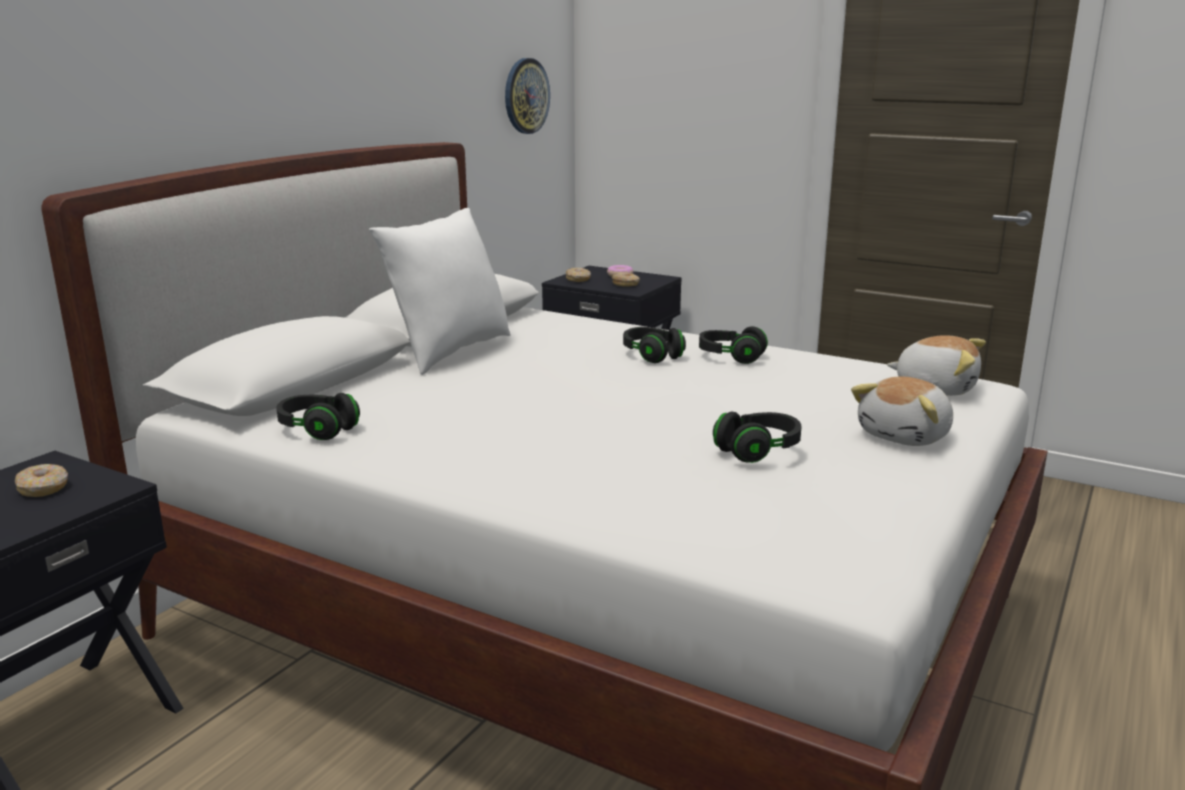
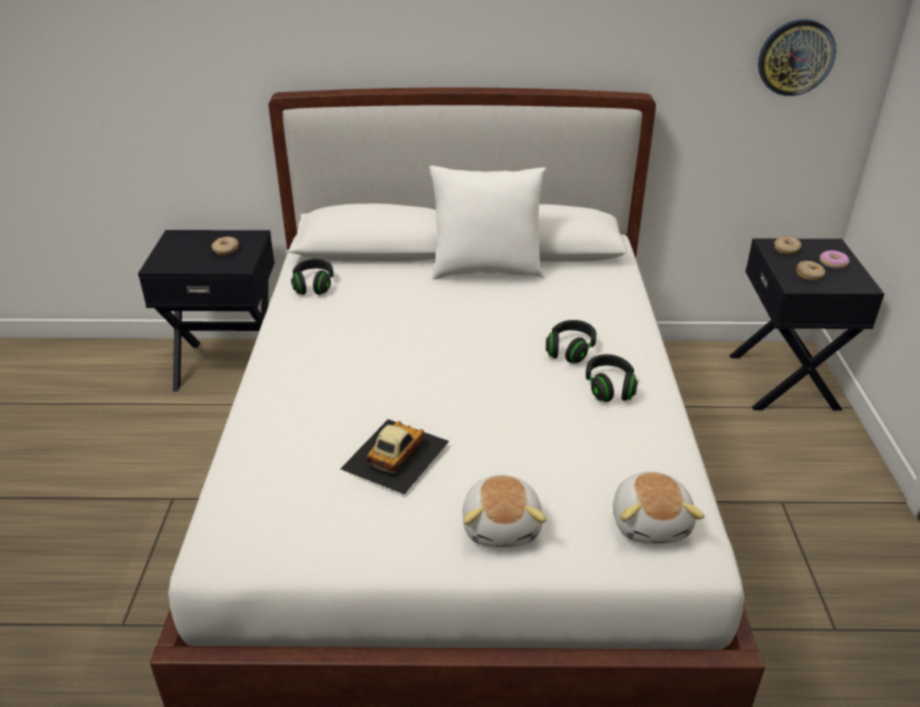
camera: 60 degrees right, 15 degrees up
black headphones [713,411,801,463] -> toy car [341,419,449,494]
plush toy [851,376,953,446] -> plush toy turned 105 degrees counterclockwise [462,474,546,547]

